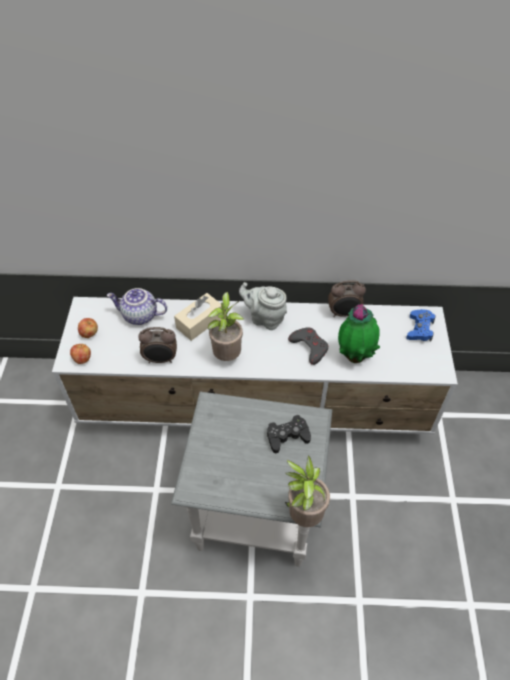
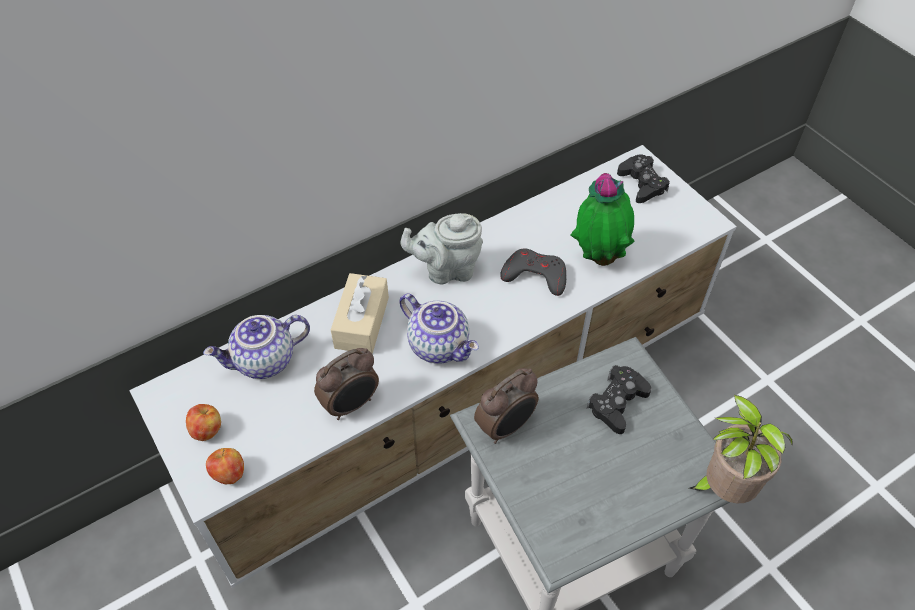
camera: 35 degrees left, 0 degrees up
potted plant [207,292,244,361] -> teapot [399,293,479,364]
alarm clock [328,280,366,317] -> alarm clock moved to [474,368,539,444]
blue game controller [406,309,436,341] -> black game controller [617,154,670,203]

